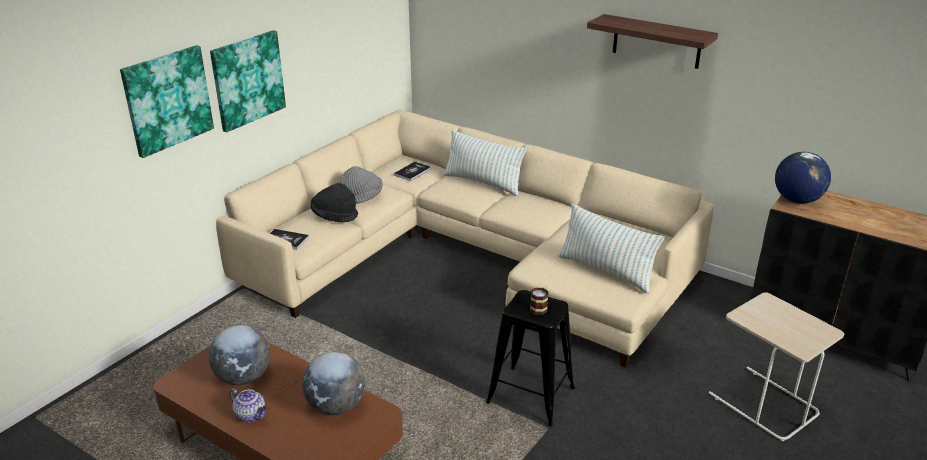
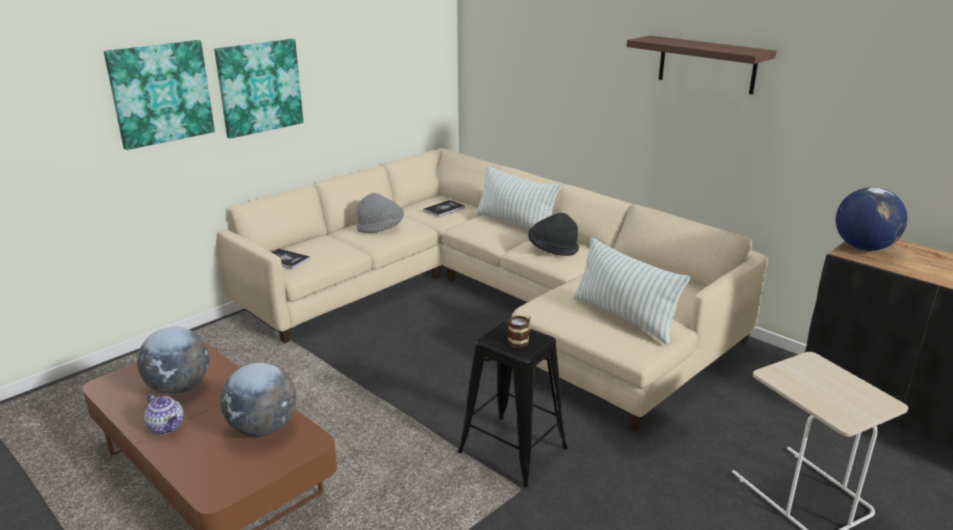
camera: 10 degrees right, 5 degrees down
black hat [311,183,358,222] -> black hat moved to [528,213,579,256]

